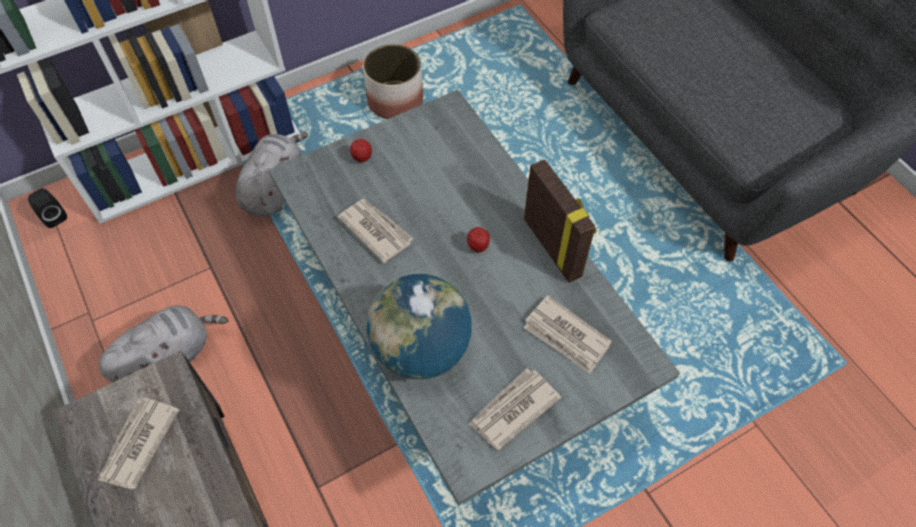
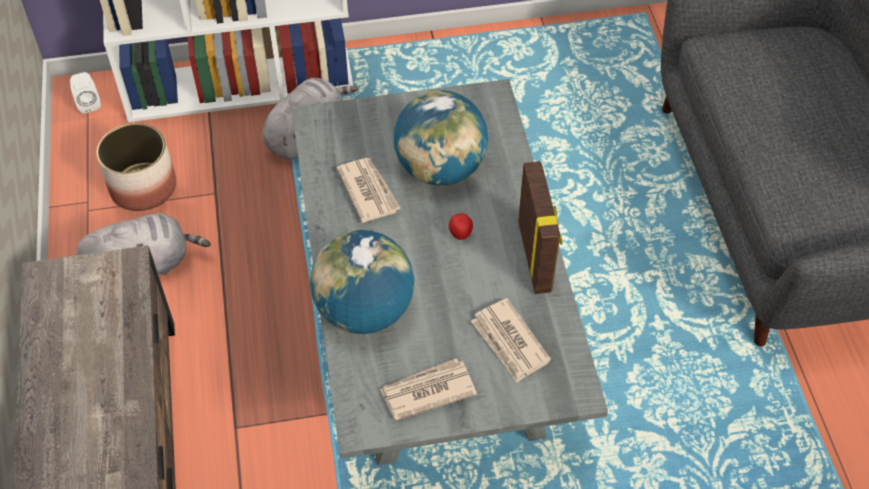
camera: 20 degrees right, 5 degrees down
black speaker [28,188,67,228] -> white speaker [70,72,101,114]
newspaper [98,397,179,489] -> none
apple [350,139,372,162] -> none
planter [363,44,423,119] -> planter moved to [97,123,176,211]
none -> globe [394,90,488,185]

